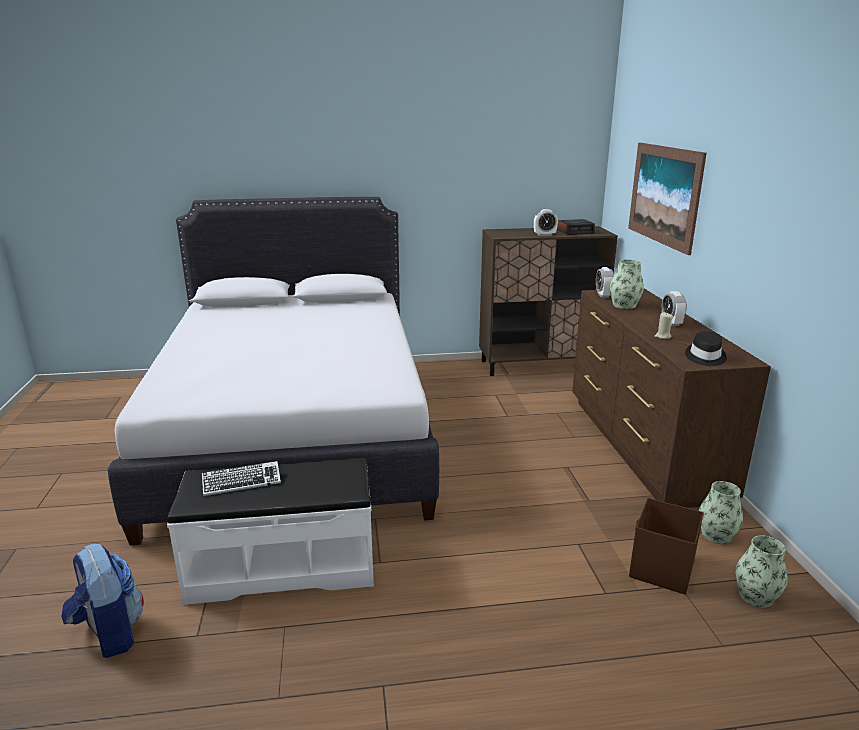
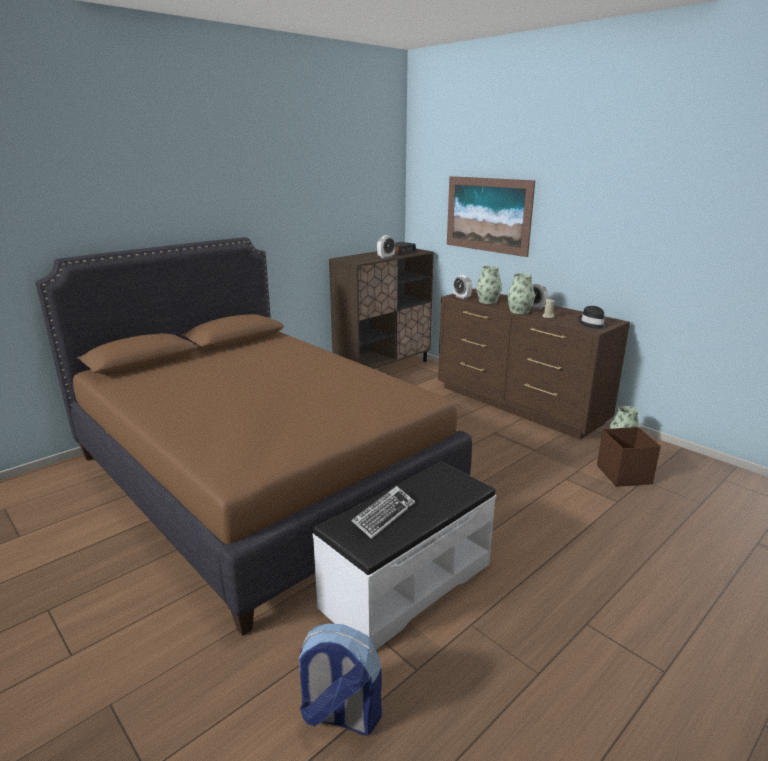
camera: 35 degrees left, 0 degrees up
white bed [108,197,439,546] -> brown bed [35,237,472,636]
vase [735,535,788,608] -> vase moved to [507,273,535,314]

